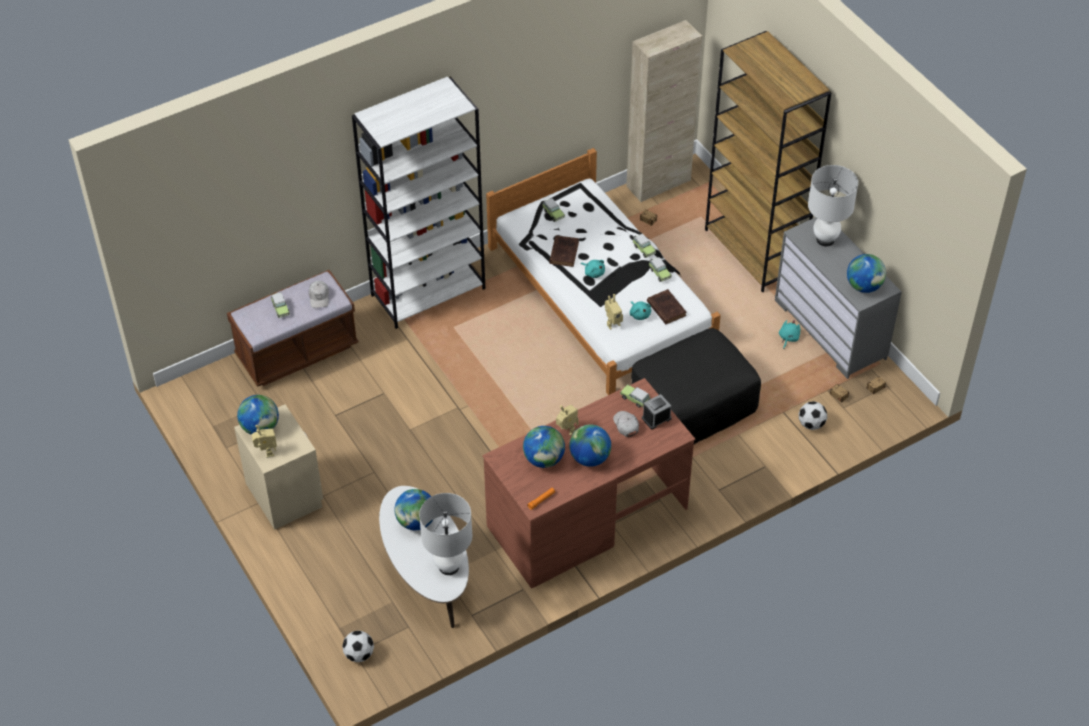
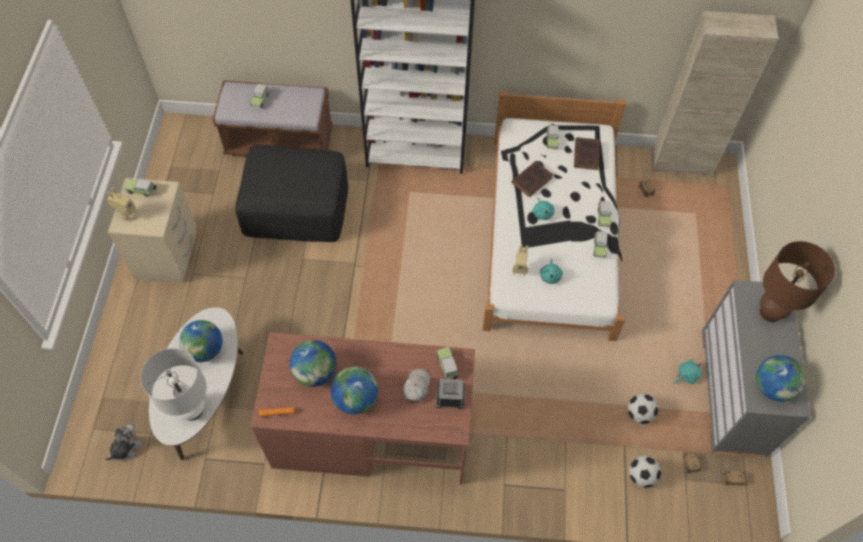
camera: 35 degrees right, 10 degrees up
globe [237,395,279,435] -> toy car [125,179,156,197]
white cap [309,281,329,308] -> none
football [342,631,374,662] -> football moved to [628,393,659,424]
toy robot [556,405,578,436] -> none
black ottoman [631,328,761,444] -> black ottoman moved to [235,145,348,242]
brown book [647,289,686,324] -> brown book moved to [574,137,600,170]
brown bookcase [705,31,831,292] -> none
white table lamp [808,165,858,246] -> brown table lamp [760,241,835,322]
none -> plush toy [105,424,143,460]

